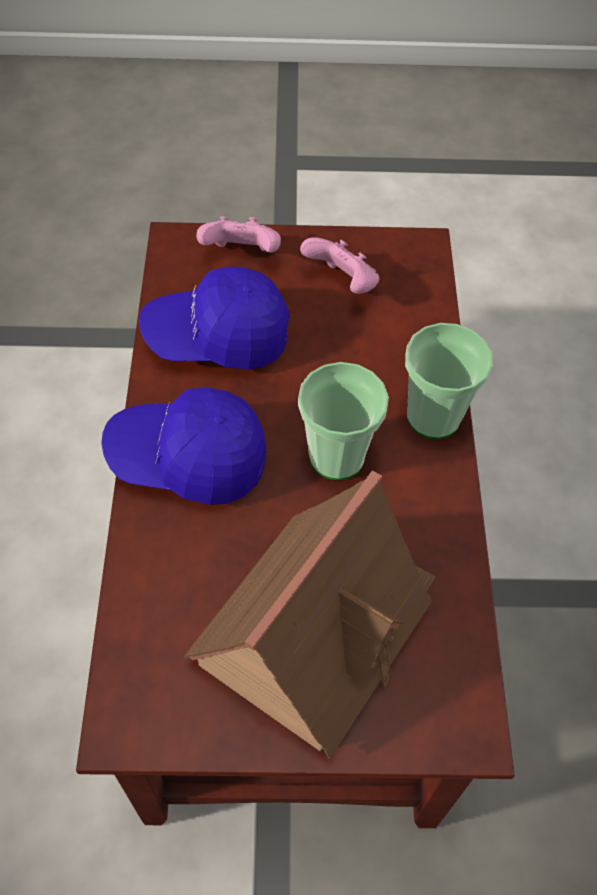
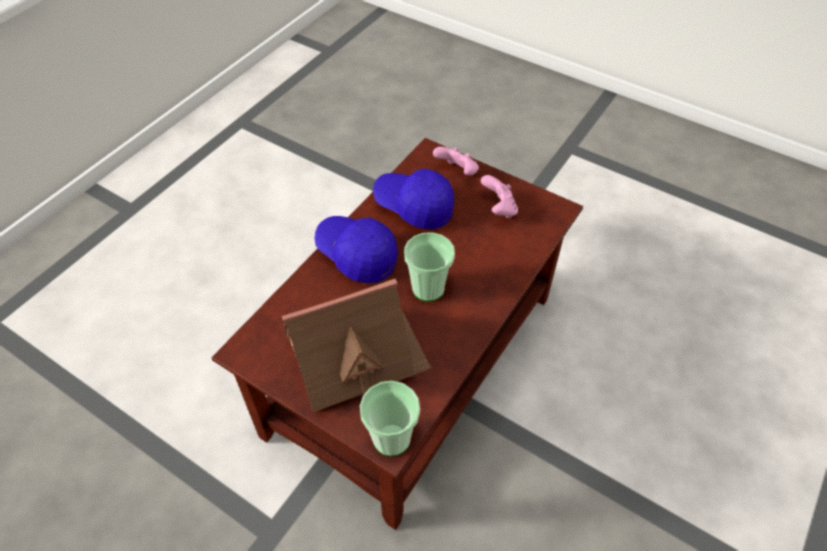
camera: 35 degrees right, 5 degrees down
cup [405,323,493,439] -> cup moved to [360,381,420,456]

